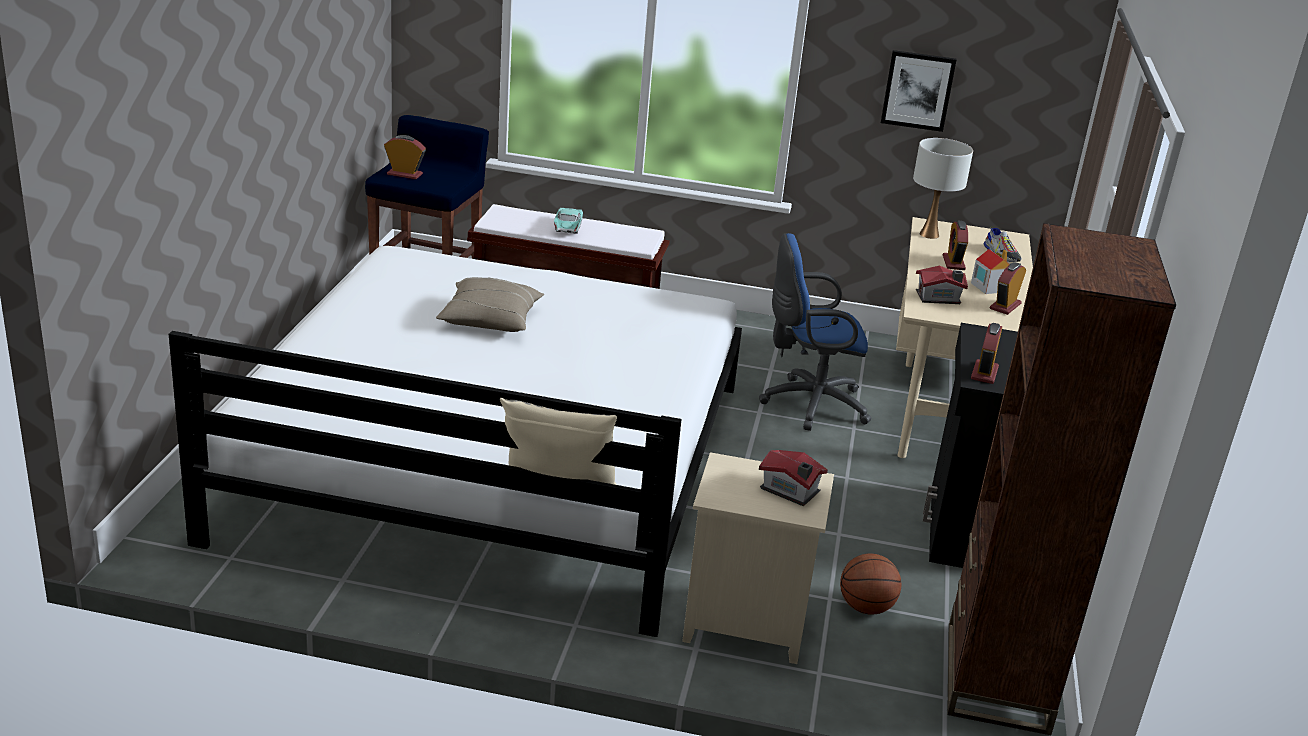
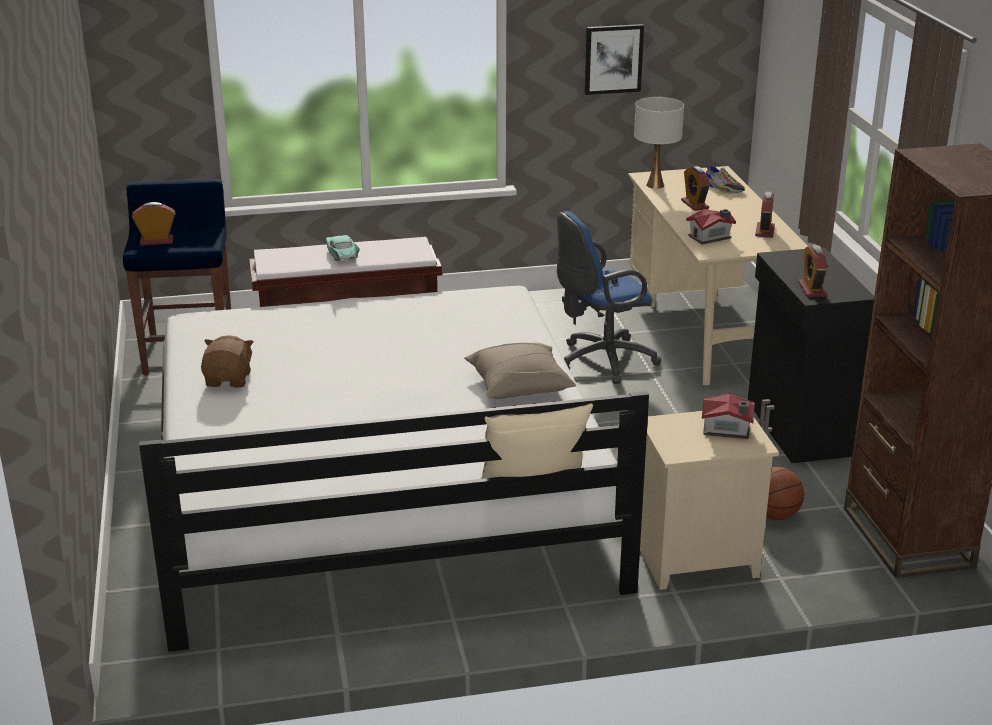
camera: 20 degrees left, 0 degrees up
beige pillow [436,277,544,332] -> beige pillow moved to [464,343,576,399]
toy house [971,249,1009,294] -> none
none -> brown plush toy [201,335,254,387]

